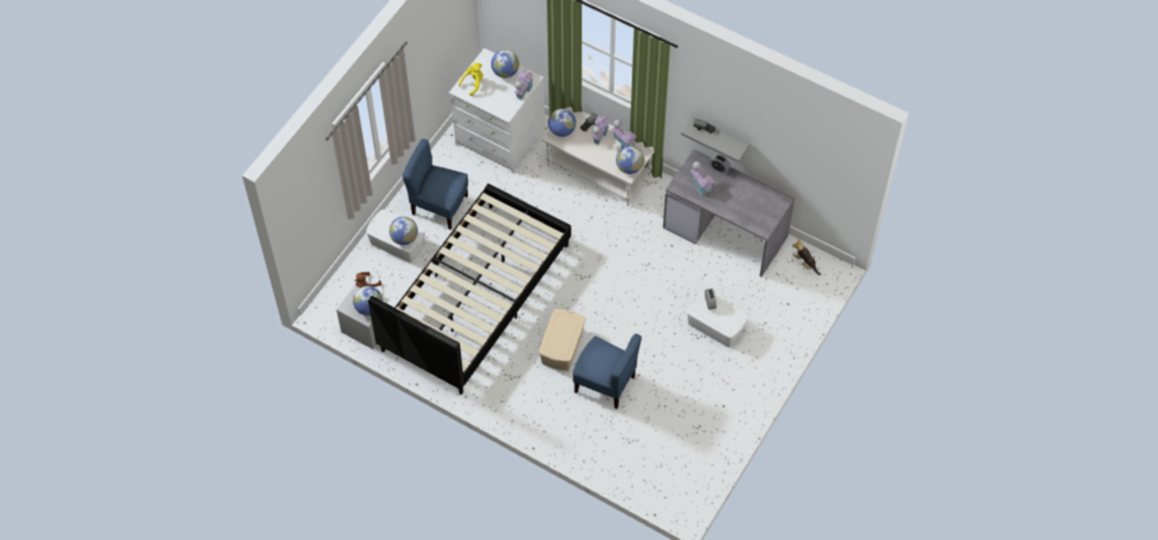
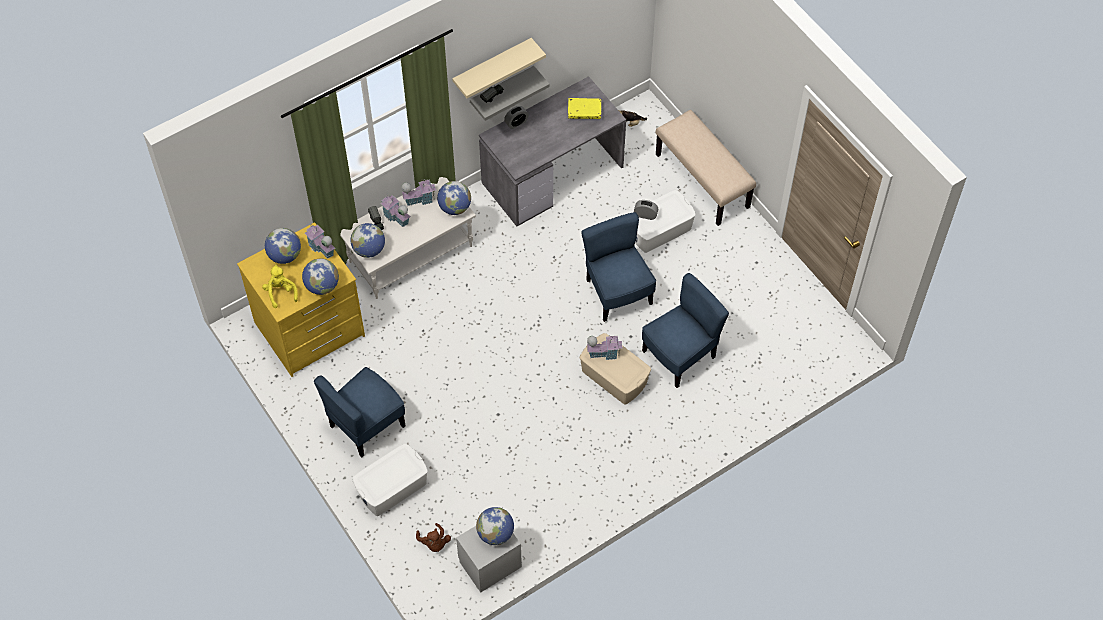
camera: 65 degrees left, 0 degrees up
black bed [368,184,571,395] -> none
globe [389,217,418,245] -> globe moved to [302,259,339,295]
white dresser [449,48,545,173] -> yellow dresser [237,222,365,377]
toy house [690,161,714,196] -> toy house moved to [587,336,623,360]
none -> beige shelf [452,38,546,98]
none -> yellow book [568,98,601,119]
none -> blue chair [581,212,656,322]
none -> beige bench [656,110,756,226]

